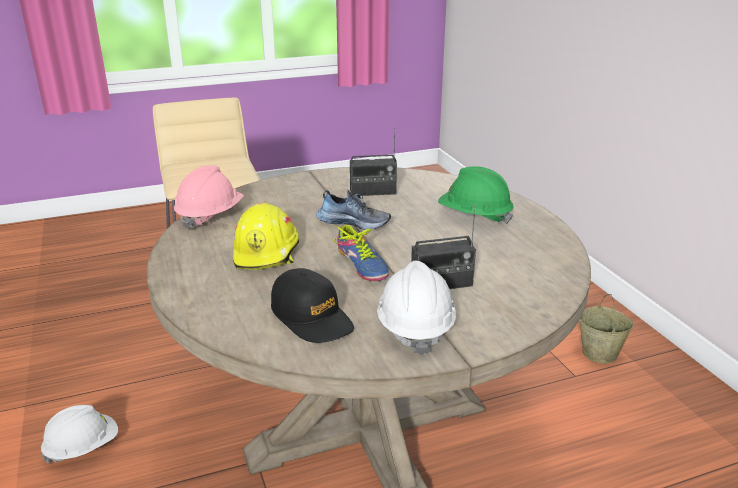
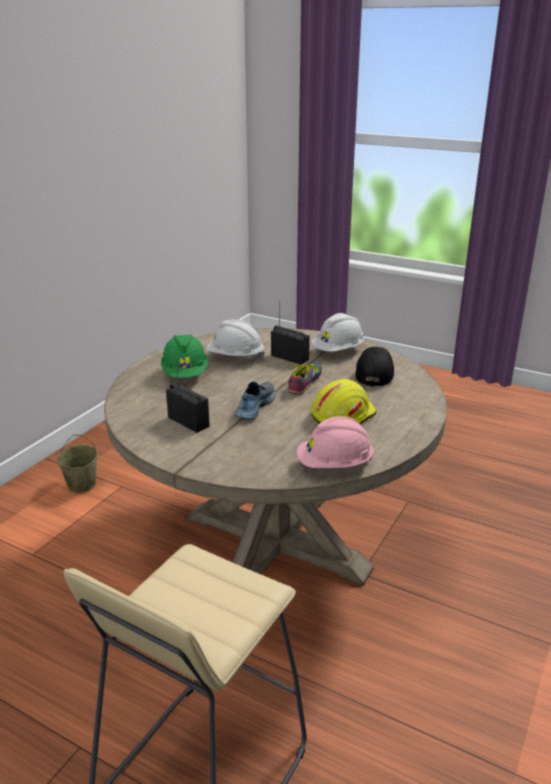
camera: 130 degrees left, 0 degrees up
white hard hat [41,405,118,464] -> white hard hat moved to [206,319,265,360]
shoe [316,190,391,230] -> shoe turned 45 degrees clockwise [235,381,275,419]

